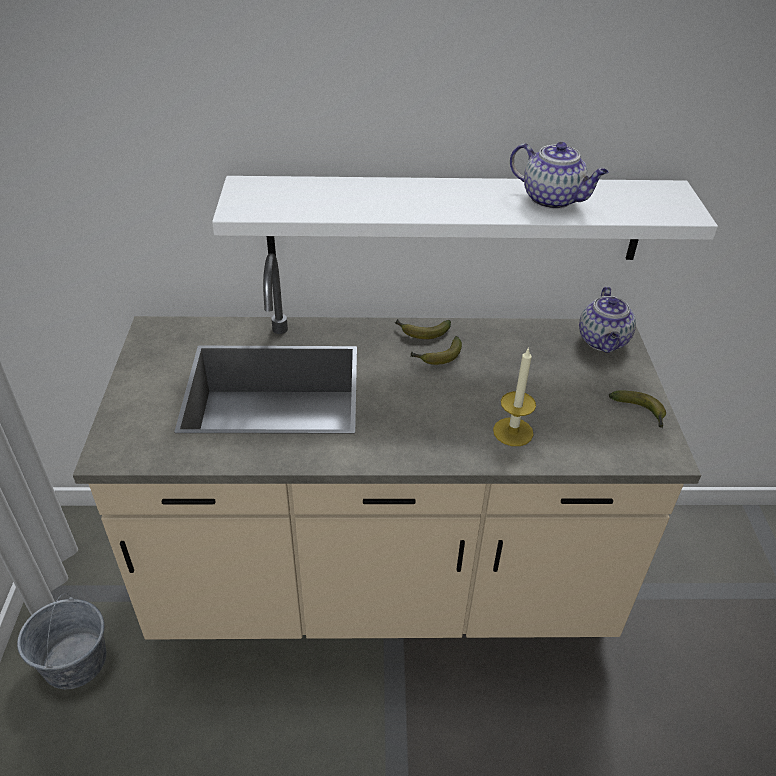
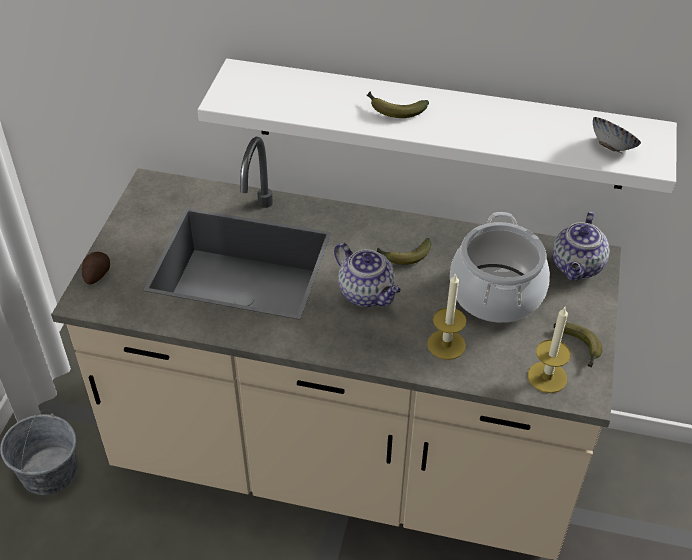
camera: 15 degrees right, 5 degrees up
banana [395,319,451,339] -> banana moved to [367,92,429,118]
teapot [510,142,609,209] -> teapot moved to [334,242,401,307]
none -> potato [82,252,110,285]
none -> cooking pot [450,212,550,323]
none -> candle [528,307,571,393]
none -> bowl [593,117,641,153]

